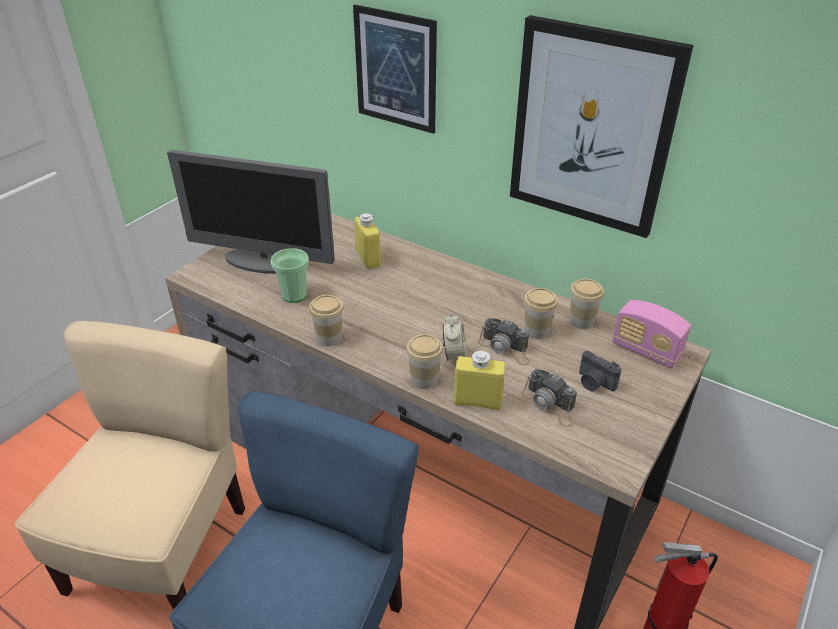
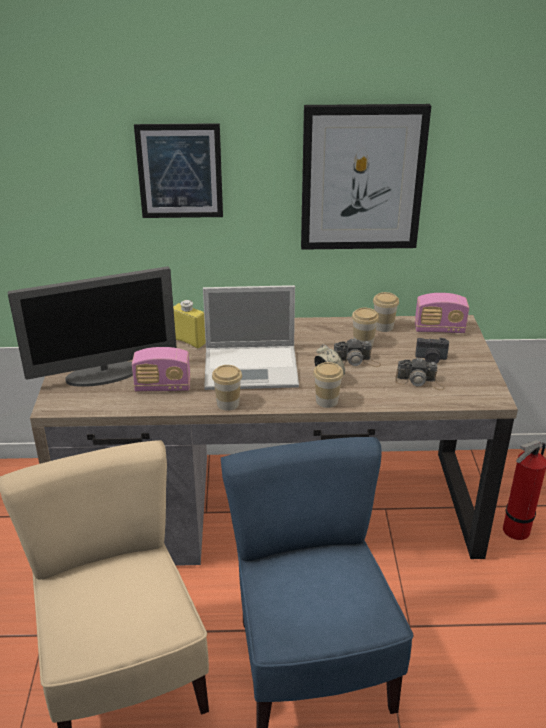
camera: 35 degrees left, 5 degrees down
cup [271,248,309,303] -> radio [132,347,191,392]
yellow bottle [454,351,506,411] -> none
none -> laptop [203,285,299,390]

